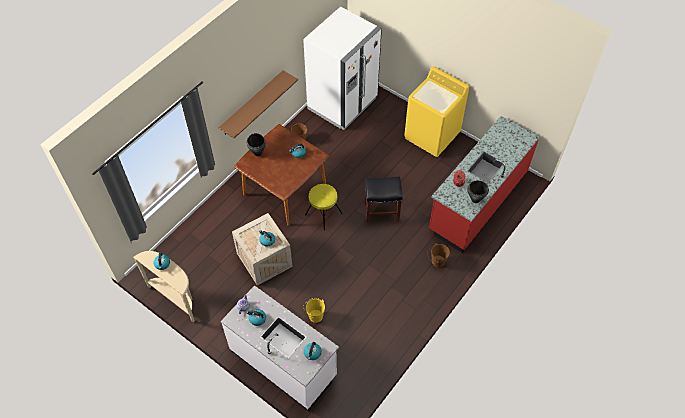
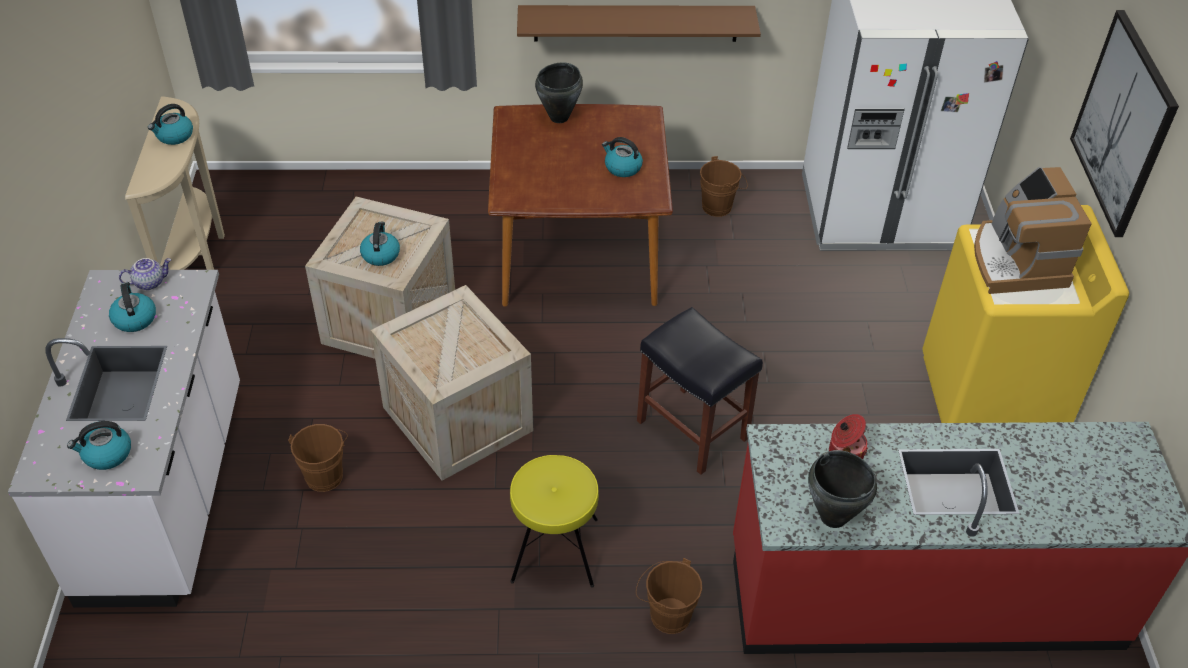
camera: 50 degrees right, 10 degrees down
yellow bucket [303,298,325,323] -> brown bucket [288,424,348,492]
yellow stool [305,184,343,231] -> yellow stool moved to [510,455,599,588]
none -> crate [371,285,533,481]
none -> coffee machine [974,167,1092,294]
none -> picture [1070,10,1179,237]

